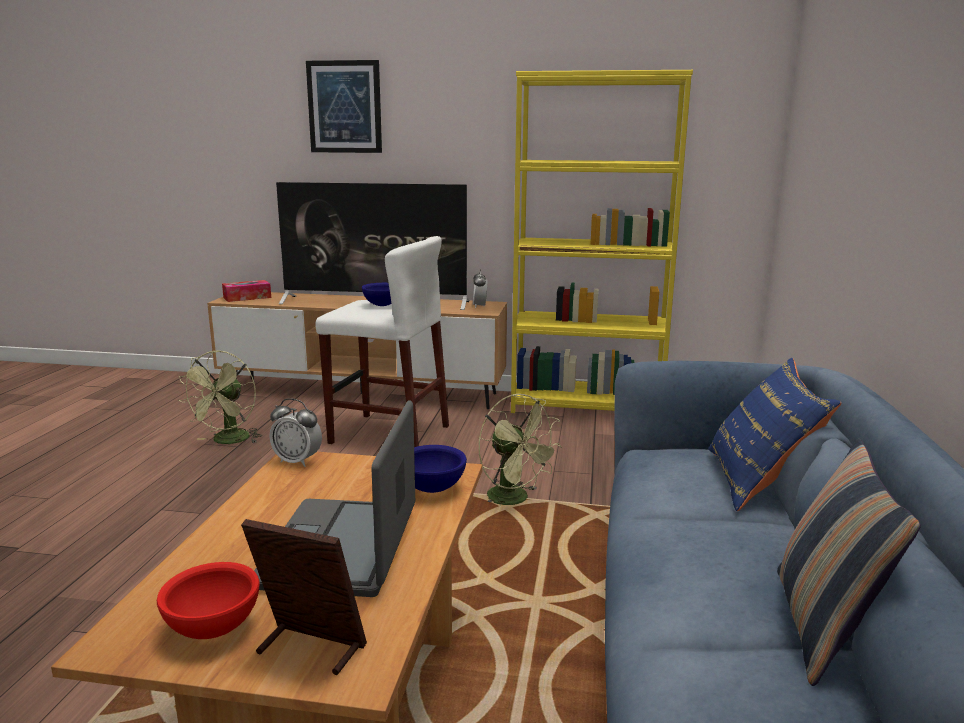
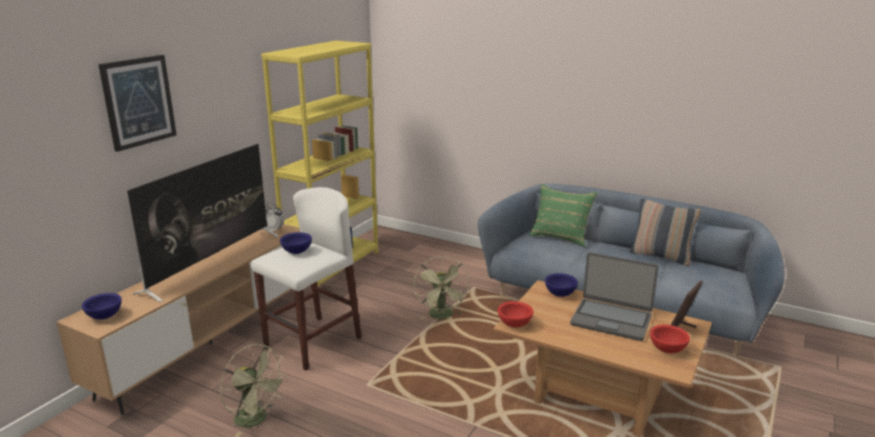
camera: 70 degrees left, 5 degrees up
tissue box [222,280,271,302] -> blue bowl [82,293,122,319]
alarm clock [269,398,322,467] -> red bowl [498,301,533,328]
green fan [478,394,562,505] -> green fan turned 105 degrees clockwise [414,256,470,319]
blue pillow [708,358,841,511] -> green pillow [529,184,597,247]

